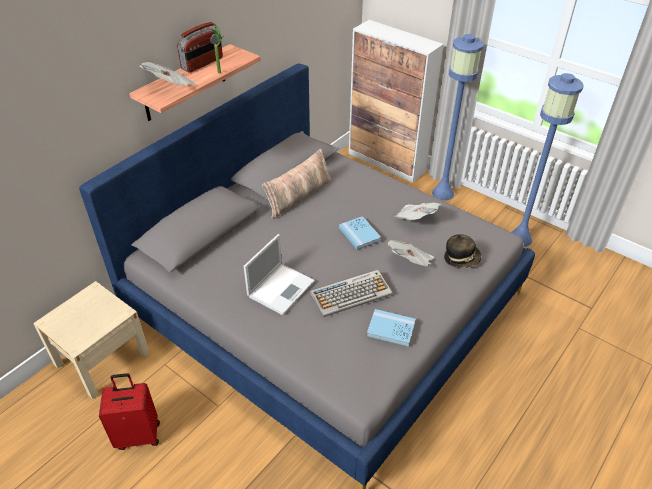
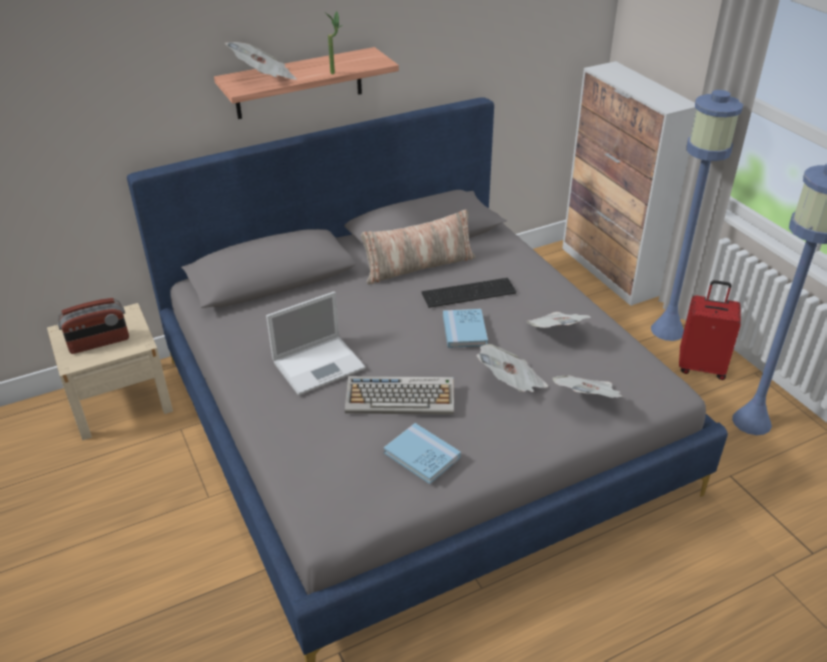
camera: 25 degrees right, 5 degrees down
red suitcase [99,373,160,450] -> red suitcase moved to [679,280,741,380]
radio [177,22,223,73] -> radio moved to [58,298,129,354]
hat [444,234,481,268] -> newspaper [552,375,623,398]
none -> keyboard [421,278,516,308]

